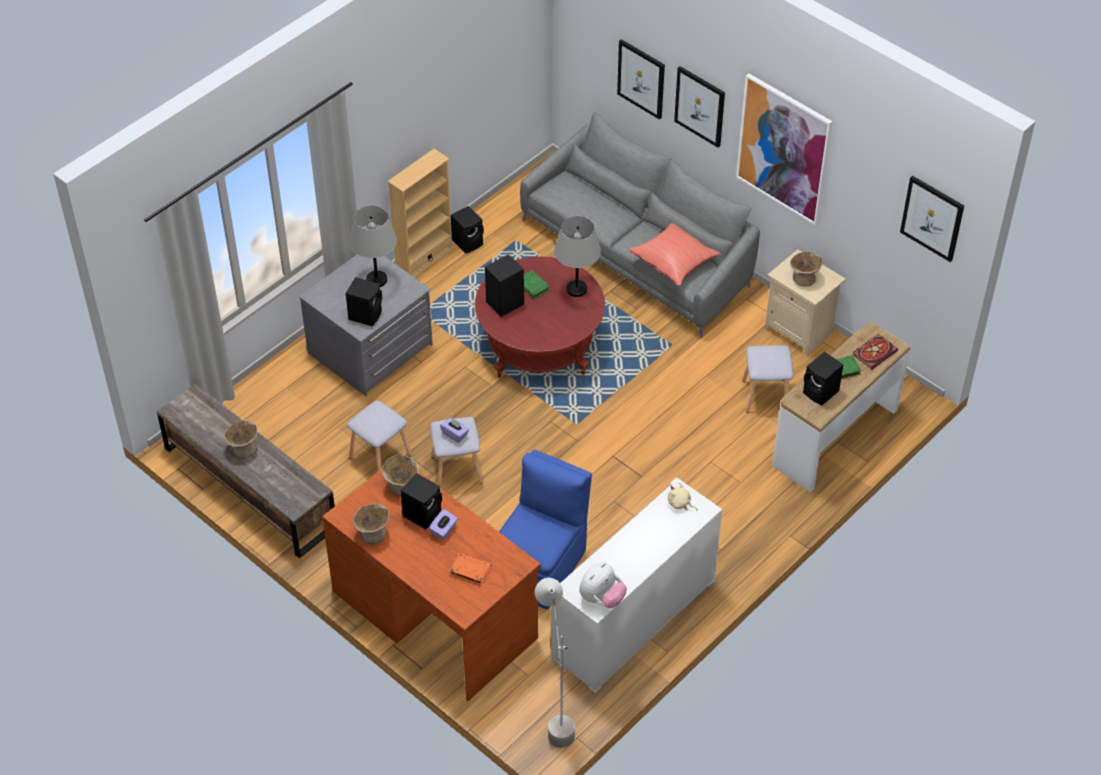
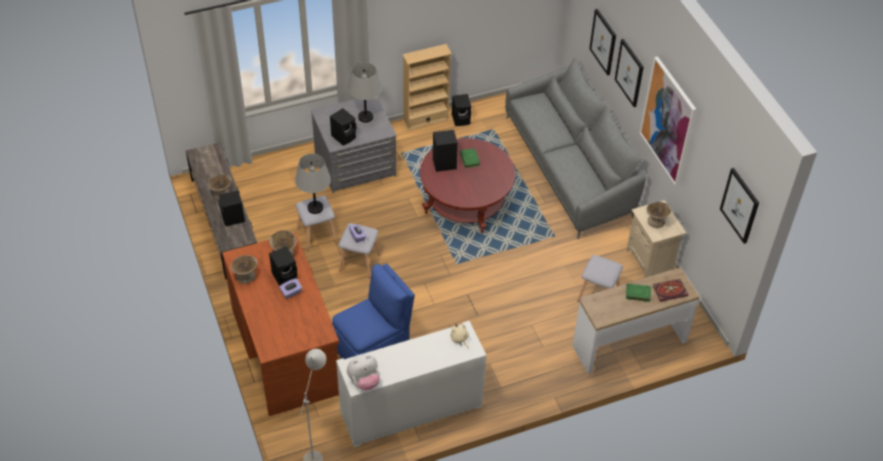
camera: 25 degrees right, 0 degrees up
orange book [450,553,491,585] -> none
grey table lamp [554,216,601,297] -> grey table lamp moved to [295,154,331,214]
red pillow [629,223,720,286] -> none
black speaker [803,352,843,406] -> black speaker moved to [218,191,245,226]

